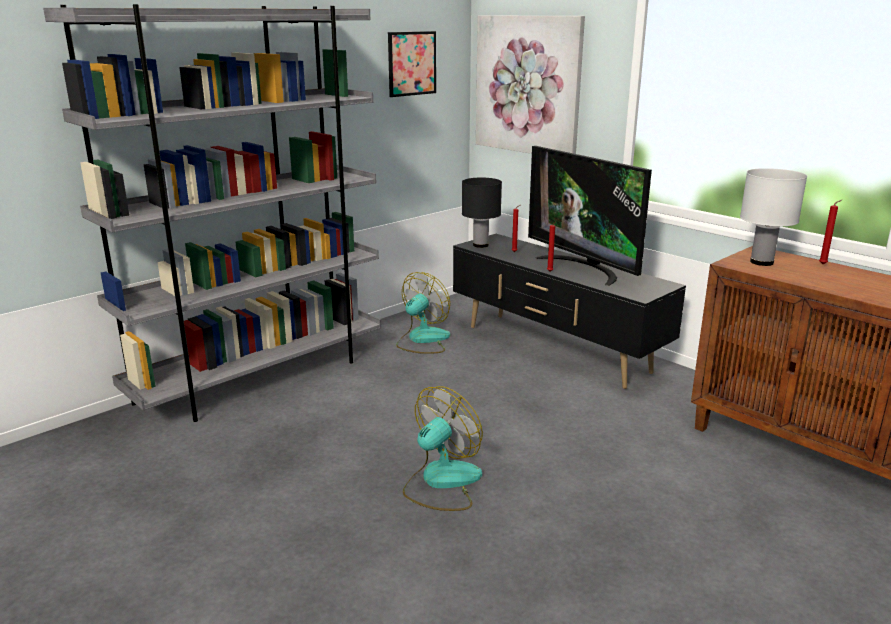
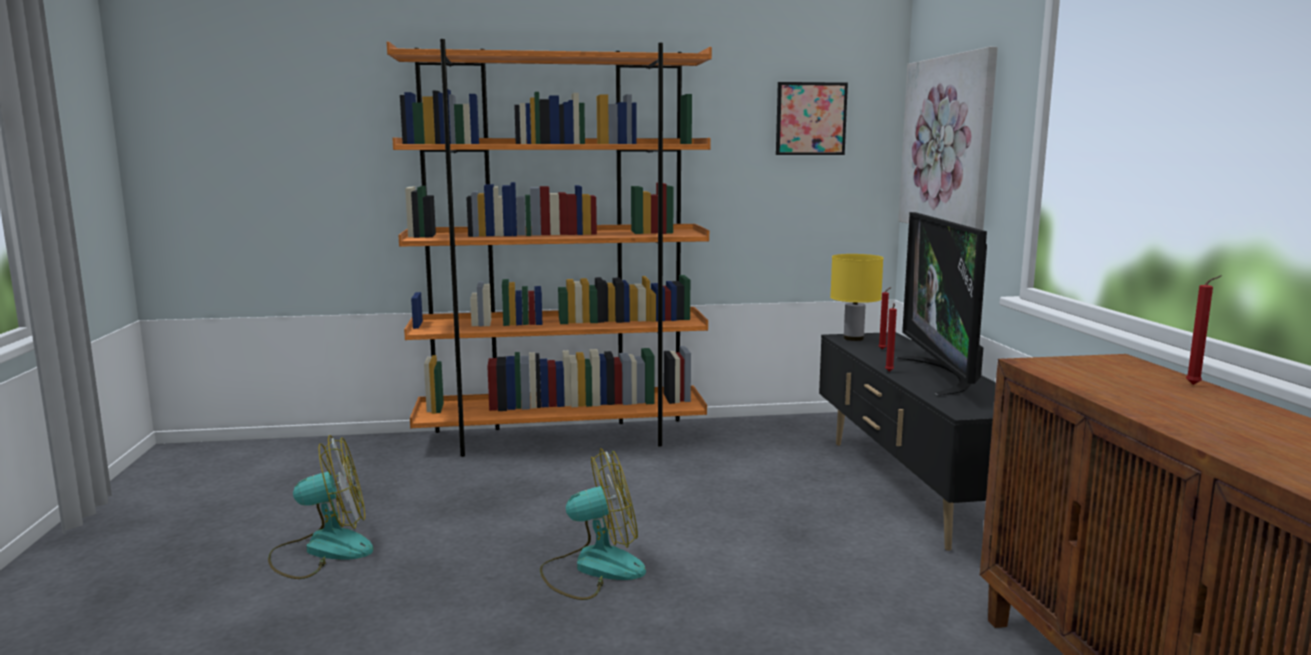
camera: 35 degrees right, 10 degrees down
grey bookcase [43,4,381,422] -> orange bookcase [387,39,712,457]
fan [396,272,450,354] -> fan moved to [268,435,373,579]
black table lamp [462,177,502,248] -> yellow table lamp [830,254,884,341]
white table lamp [740,168,807,266] -> none

